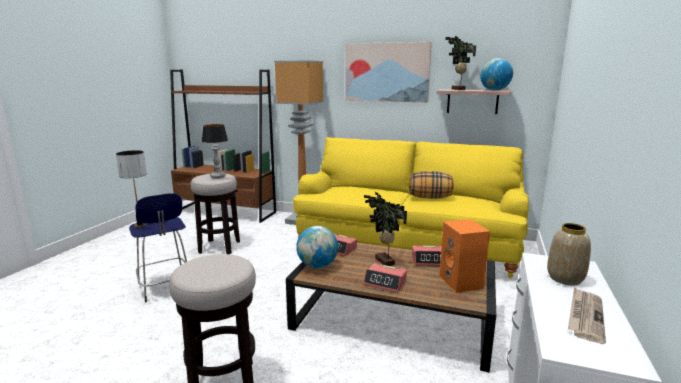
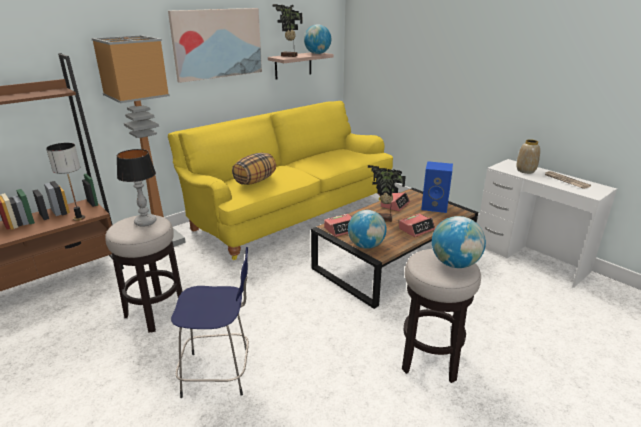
camera: 60 degrees left, 10 degrees up
table lamp [116,150,146,228] -> table lamp moved to [46,143,85,221]
pillow [409,171,454,199] -> pillow moved to [232,153,276,185]
orange speaker [439,219,490,293] -> blue speaker [421,161,453,213]
none -> globe [432,216,486,268]

